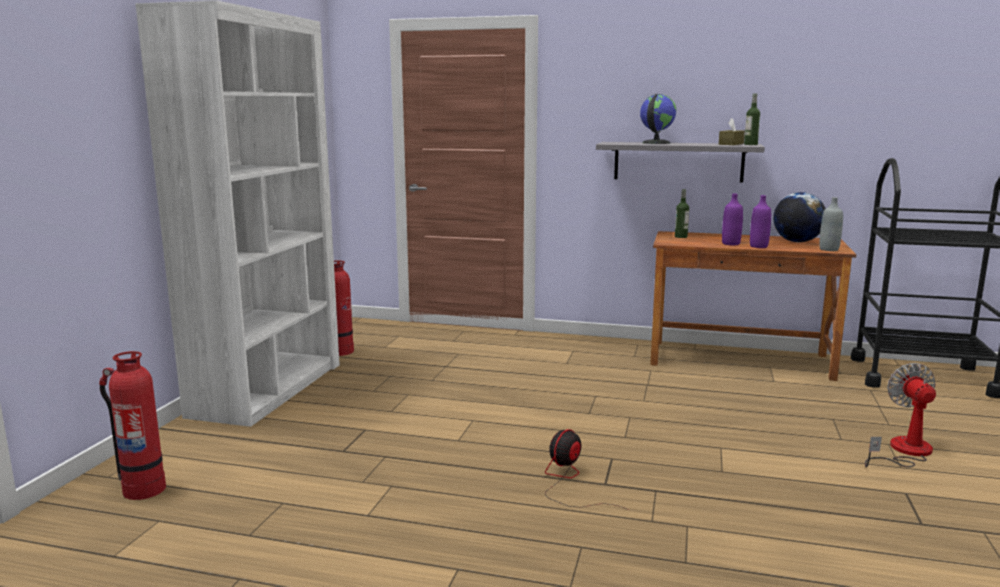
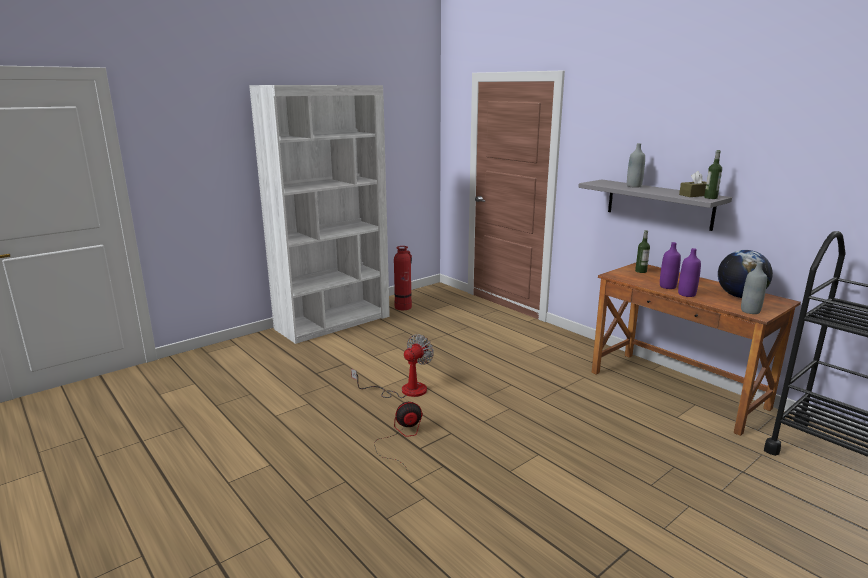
camera: 35 degrees right, 5 degrees up
fire extinguisher [99,351,166,500] -> none
globe [640,94,676,144] -> grey bottle [627,143,645,188]
fan [865,363,936,467] -> fan moved to [351,334,434,398]

